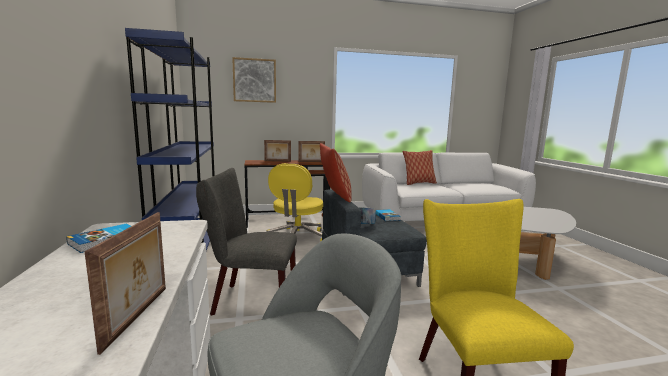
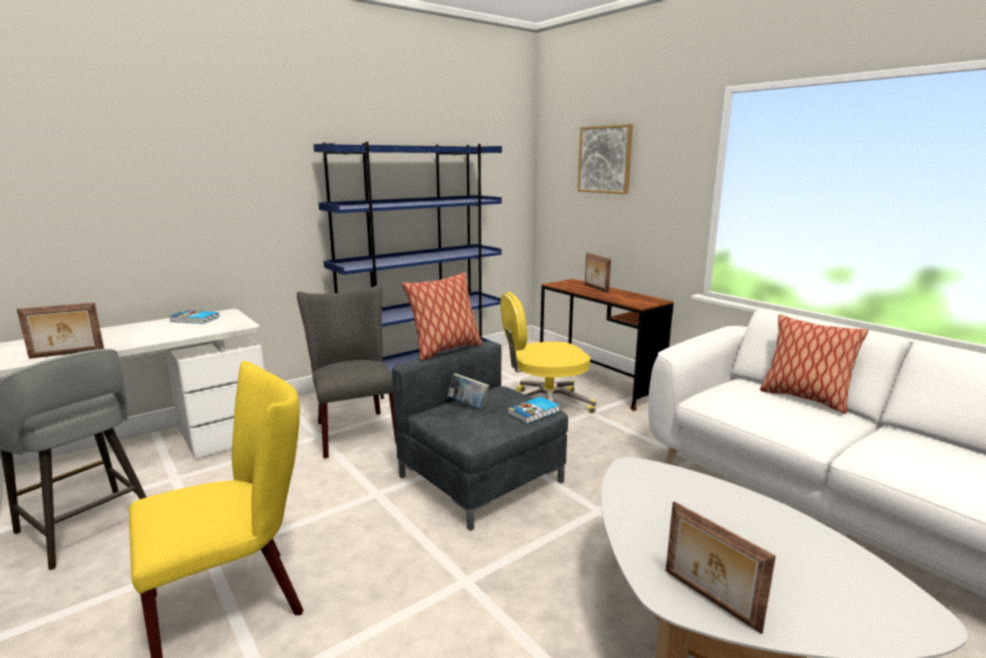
camera: 65 degrees right, 5 degrees up
picture frame [299,141,325,162] -> picture frame moved to [666,501,776,634]

